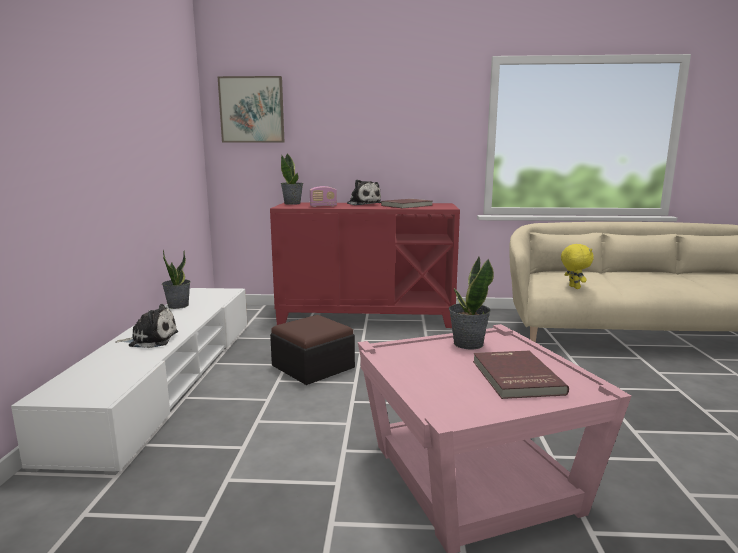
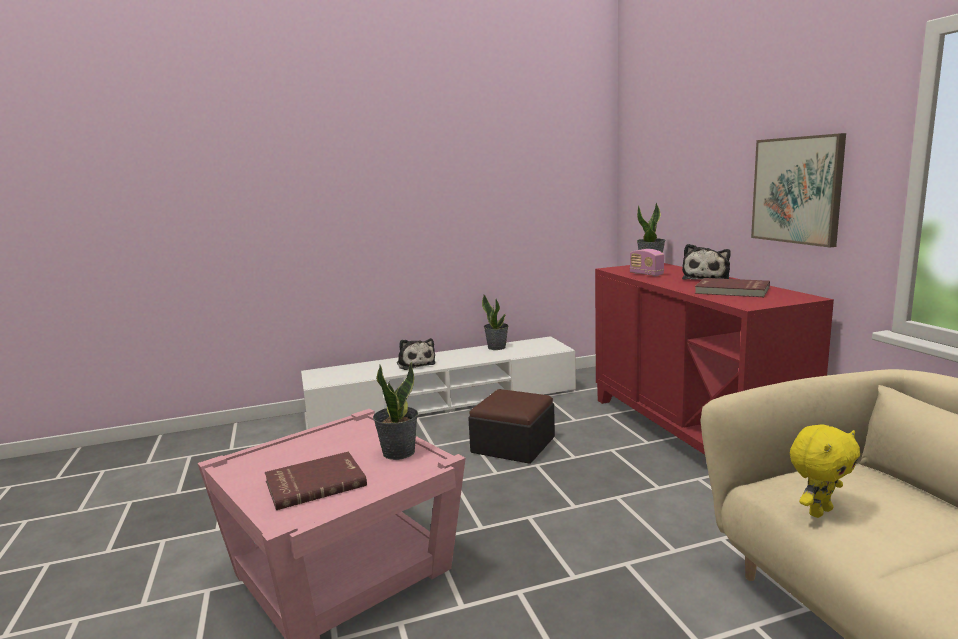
camera: 70 degrees right, 0 degrees up
picture [218,76,284,143] -> picture moved to [751,133,846,247]

